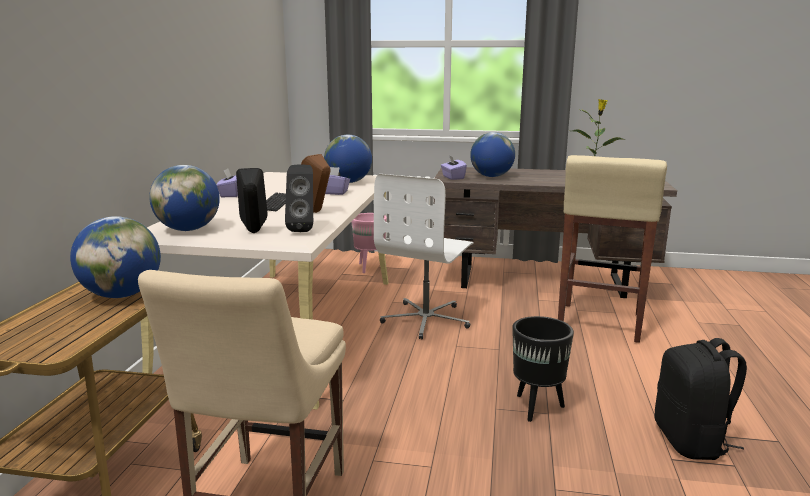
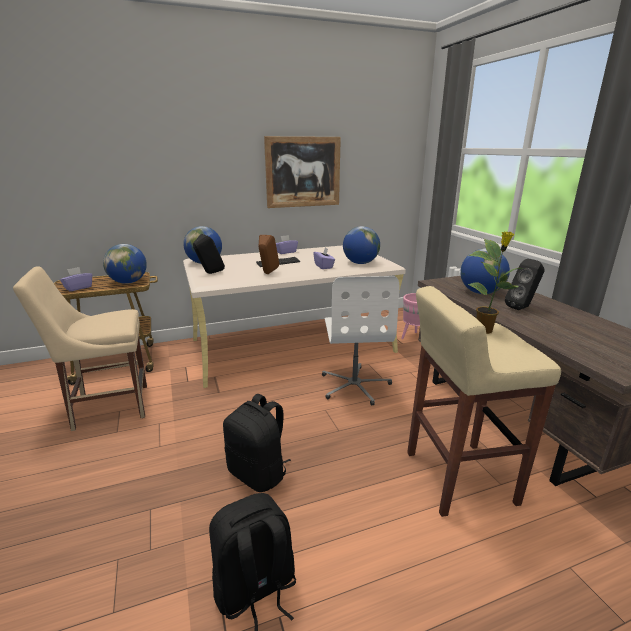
camera: 60 degrees right, 5 degrees up
black speaker [285,164,313,232] -> black speaker moved to [505,259,545,310]
white office chair [374,174,474,339] -> white office chair turned 90 degrees counterclockwise [322,276,399,406]
purple tissue box [441,155,467,180] -> purple tissue box moved to [60,267,92,291]
black planter [512,316,574,422] -> black backpack [223,394,291,492]
none -> picture [264,136,341,208]

